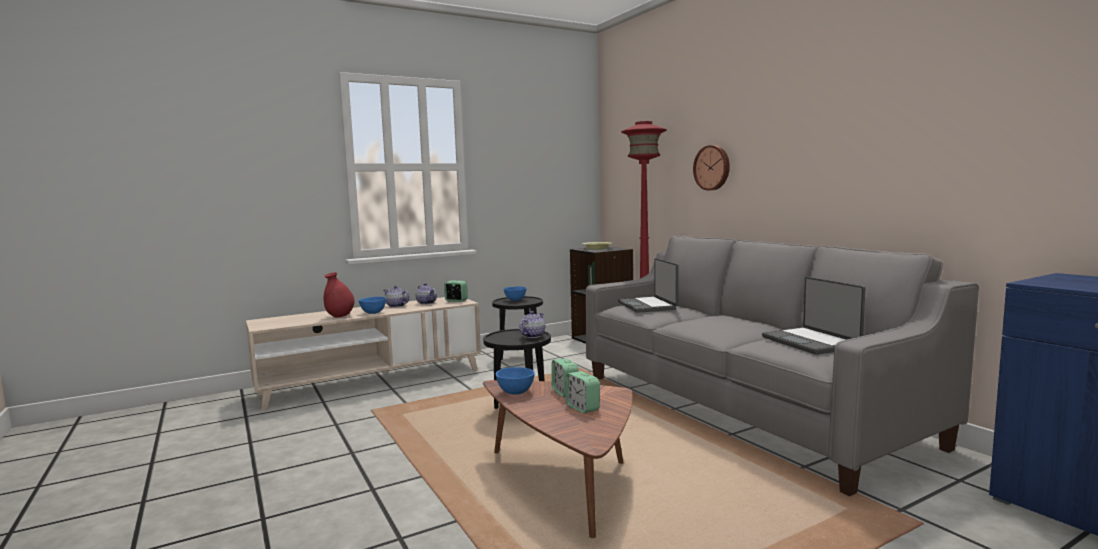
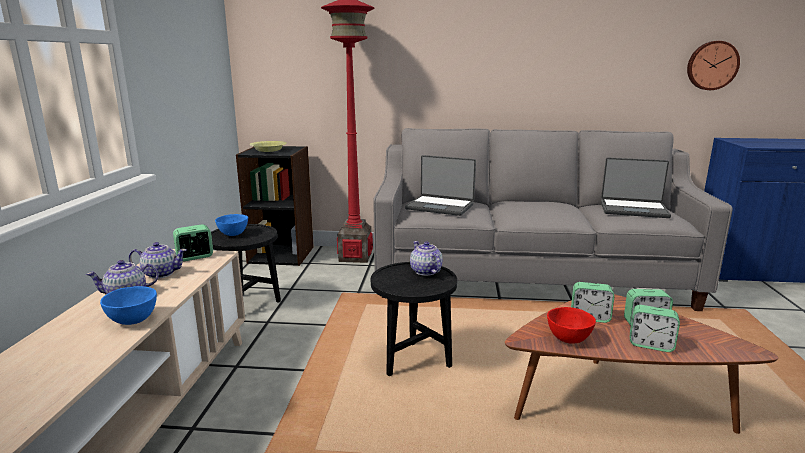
camera: 55 degrees left, 10 degrees up
red vase [324,272,355,318] -> none
blue bowl [496,367,535,395] -> red bowl [547,307,596,344]
wall clock [693,145,730,191] -> wall clock moved to [687,41,740,90]
none -> alarm clock [630,305,680,352]

